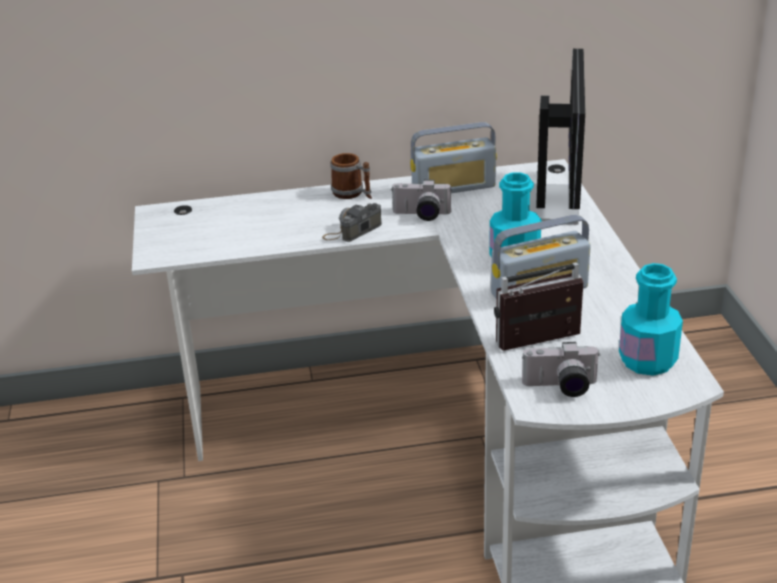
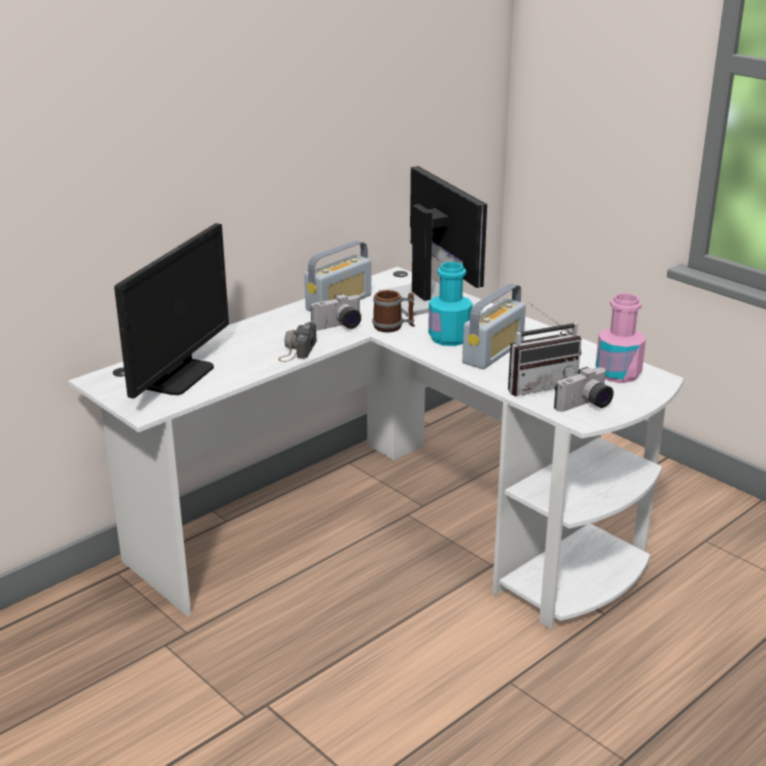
camera: 35 degrees left, 5 degrees down
mug [330,153,372,199] -> mug moved to [372,290,415,332]
radio [494,262,583,351] -> radio turned 150 degrees counterclockwise [508,302,581,396]
turquoise bottle [619,263,683,376] -> pink bottle [596,293,646,383]
none -> monitor [114,223,229,399]

